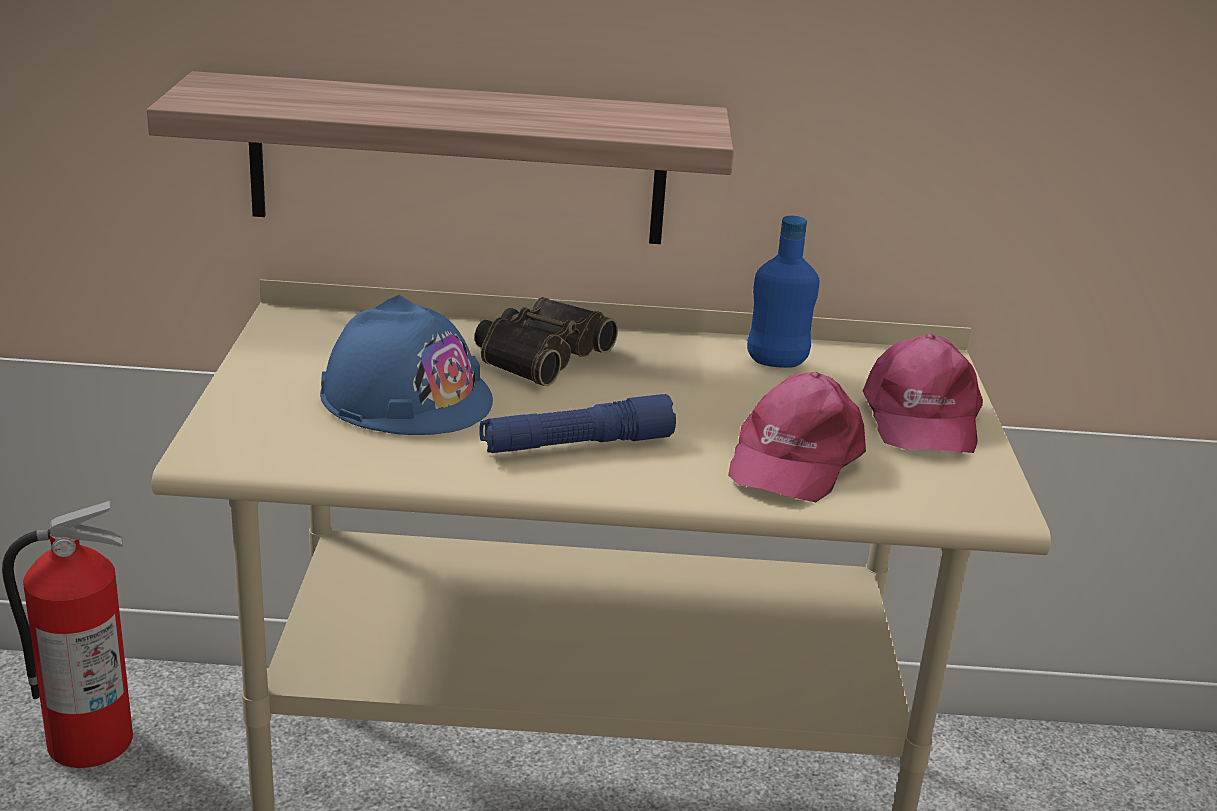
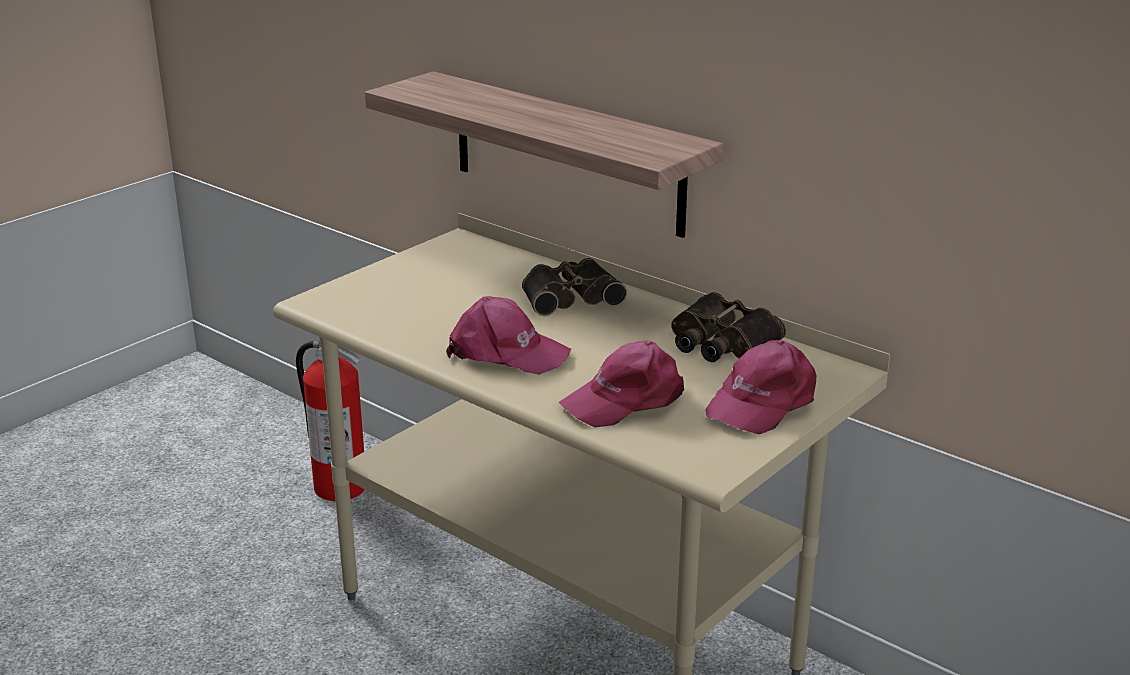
camera: 40 degrees right, 0 degrees up
blue hard hat [320,295,493,435] -> none
blue flashlight [479,394,676,453] -> pink cap [446,296,571,375]
blue bottle [747,216,819,368] -> binoculars [671,292,786,362]

